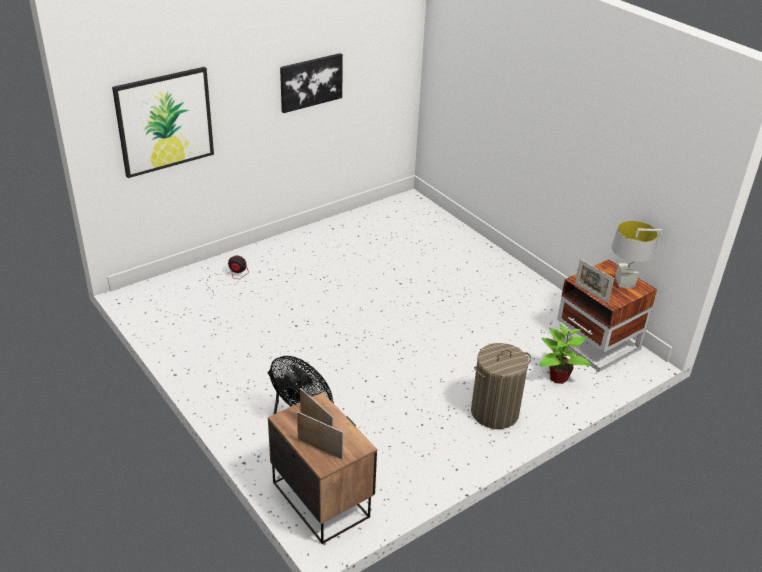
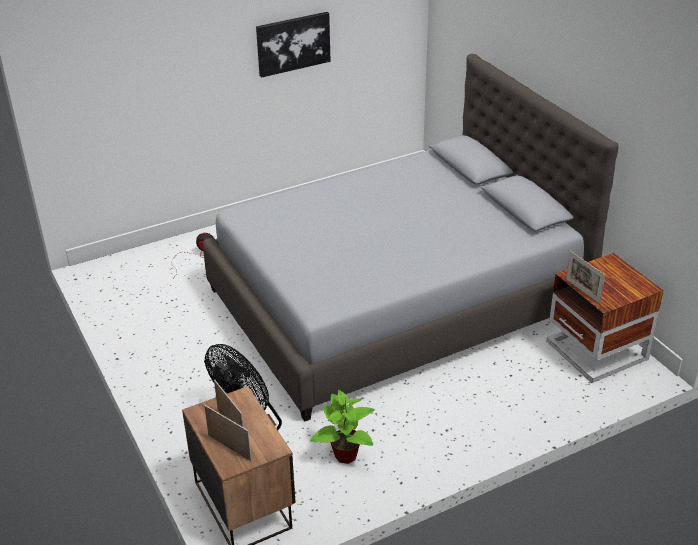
camera: 10 degrees right, 0 degrees up
picture [112,67,214,178] -> none
laundry basket [471,343,531,429] -> none
potted plant [539,323,591,384] -> potted plant moved to [310,390,375,464]
grey table lamp [612,221,662,288] -> none
none -> grey bed [203,54,618,421]

